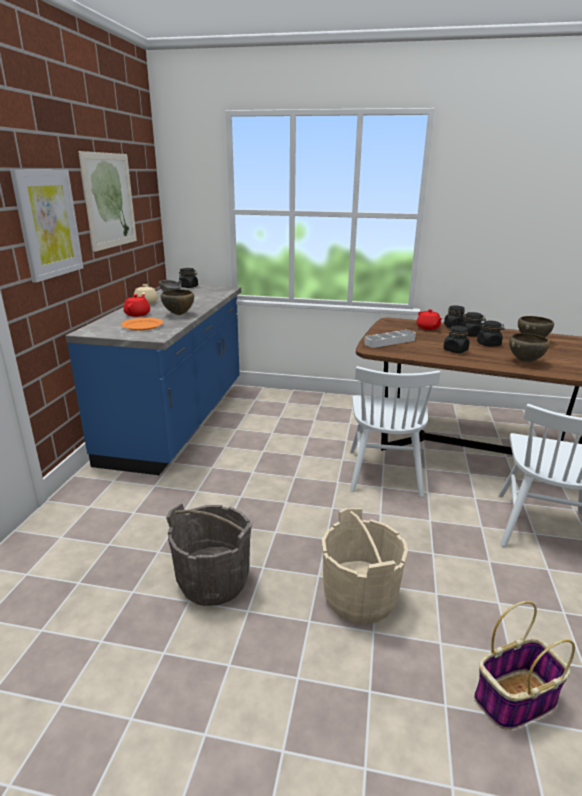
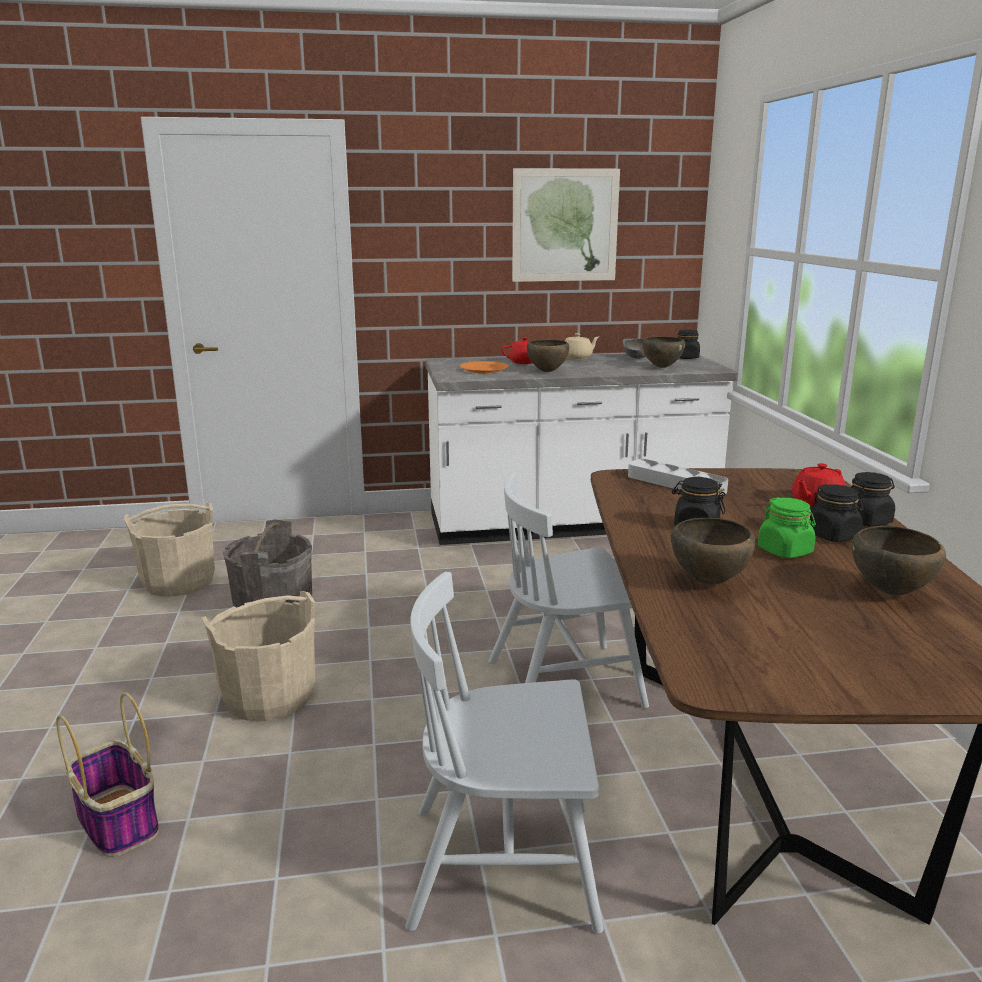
camera: 70 degrees right, 5 degrees down
picture [10,169,83,282] -> none
blue counter [65,285,241,475] -> white counter [426,354,738,545]
black jar [477,321,505,346] -> green jar [758,497,816,558]
none -> beige bucket [124,503,215,597]
none -> brown bowl [643,336,685,368]

